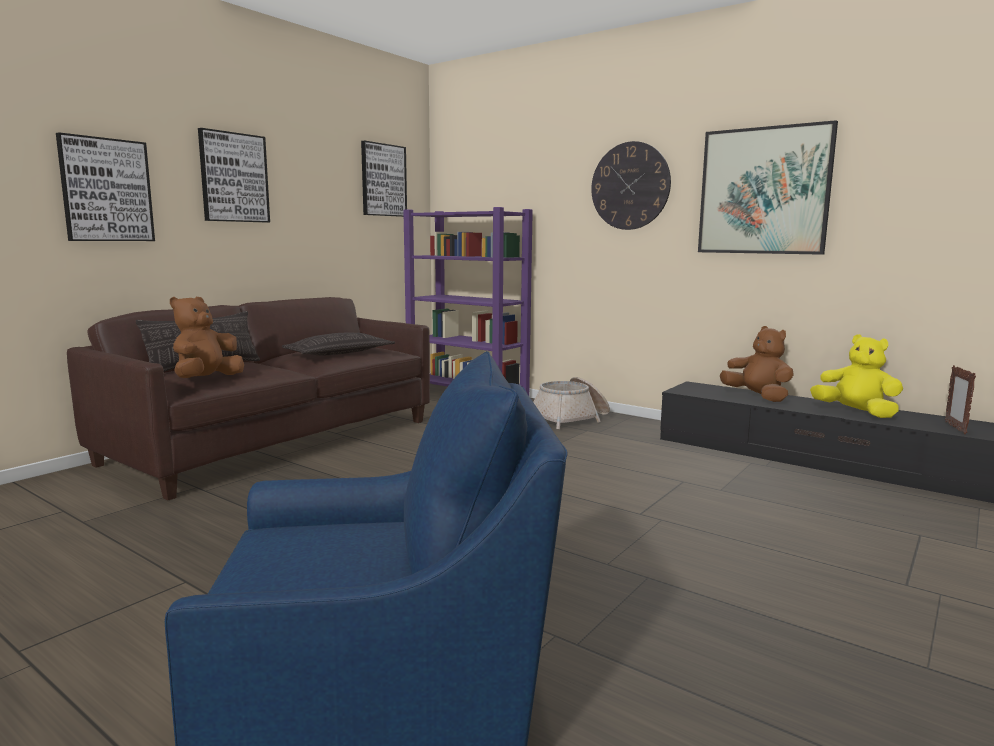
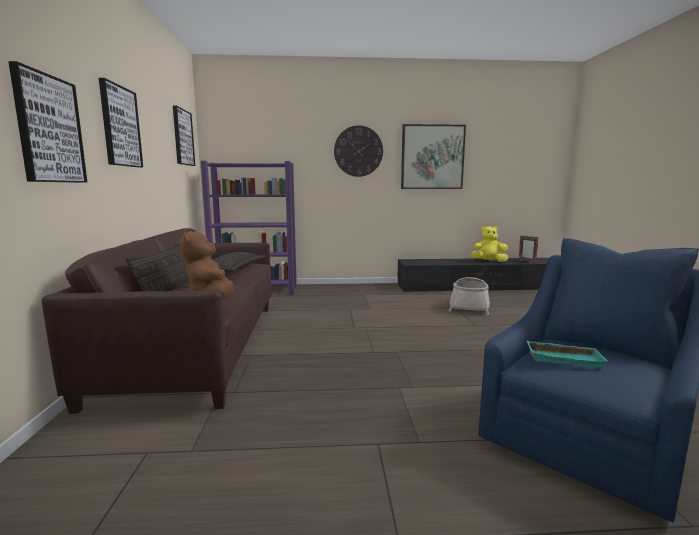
camera: 40 degrees left, 0 degrees up
basket [533,377,610,429] -> basket moved to [449,277,490,315]
brown plush toy [720,326,793,402] -> none
none -> turquoise tray [527,341,607,368]

